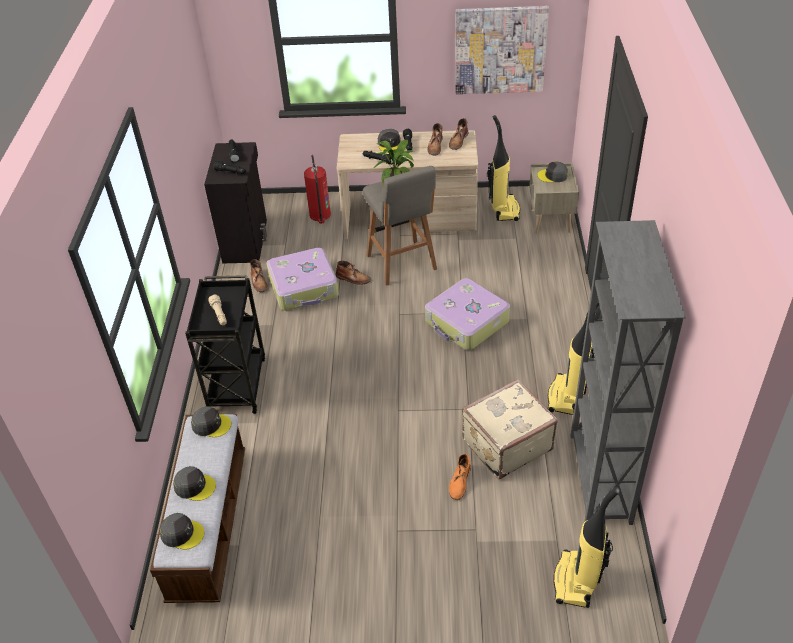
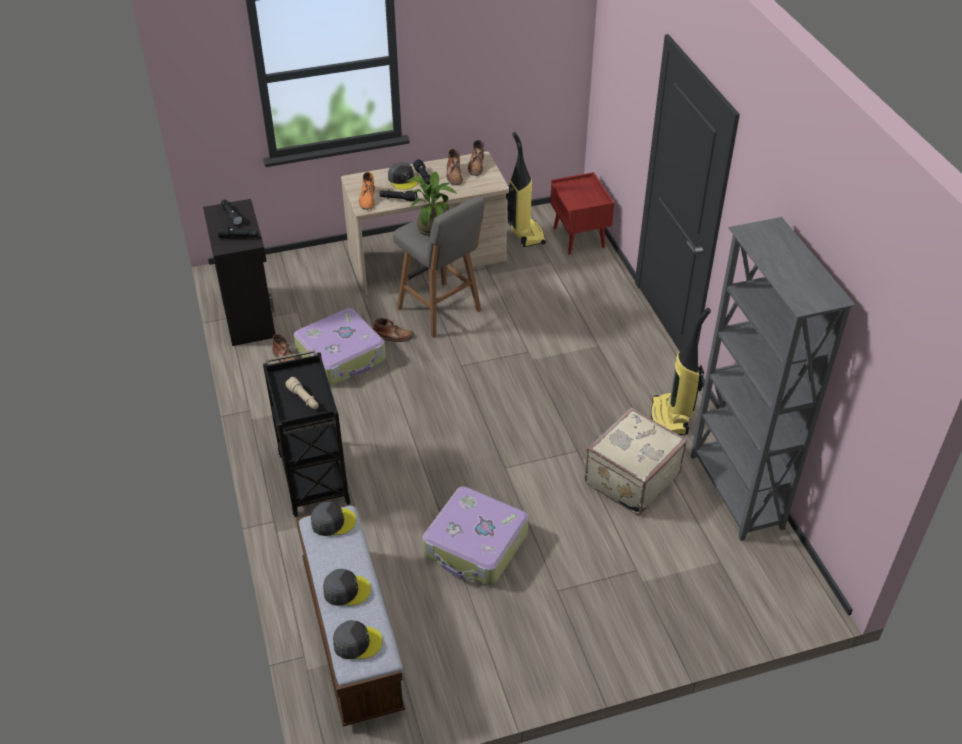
camera: 20 degrees left, 0 degrees up
fire extinguisher [304,155,331,224] -> none
suitcase [425,278,510,350] -> suitcase moved to [423,486,529,586]
orange boot [449,454,471,500] -> orange boot moved to [359,172,375,210]
picture [455,6,549,94] -> none
beige nightstand [529,163,579,234] -> red nightstand [550,172,614,255]
grey cap [537,161,568,182] -> none
vacuum cleaner [553,487,620,608] -> none

